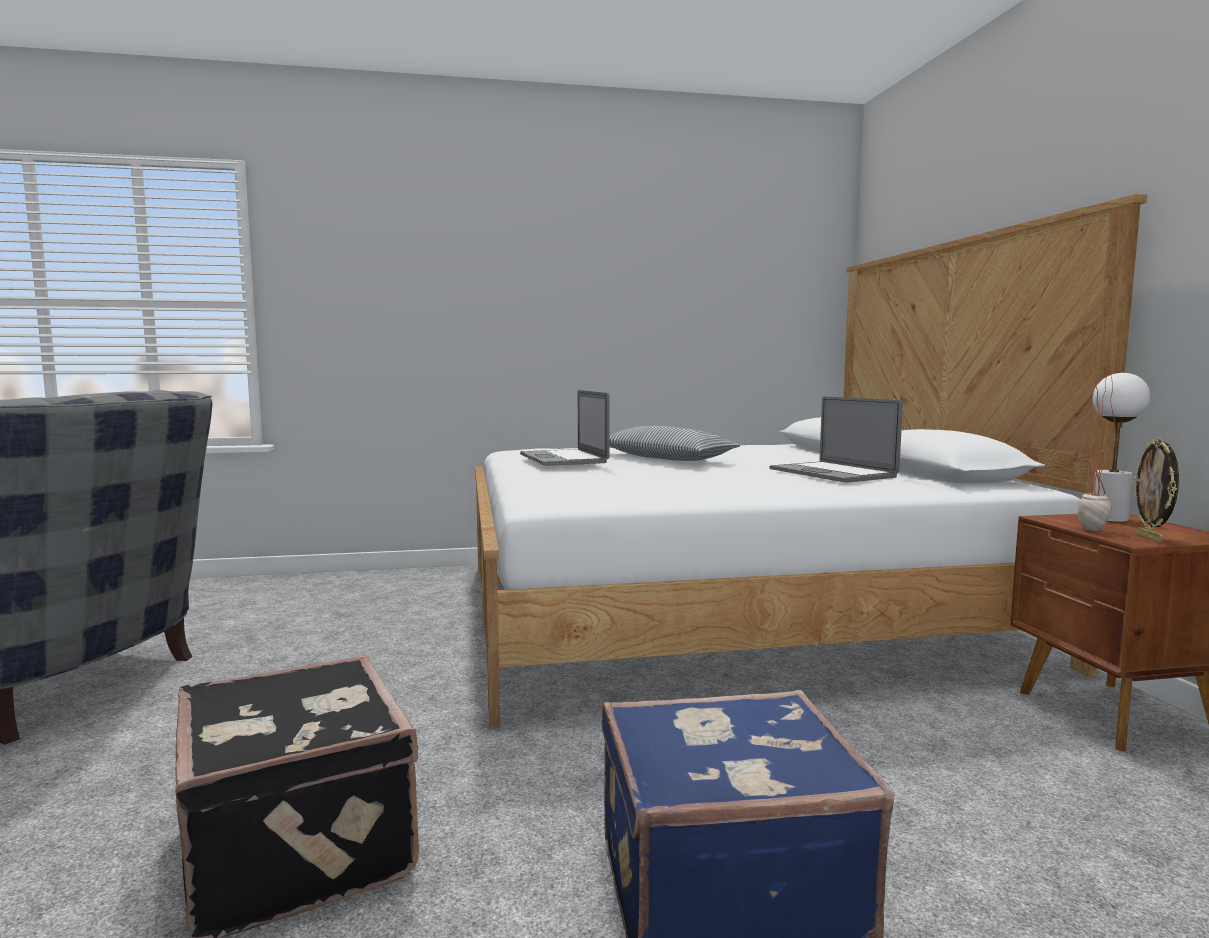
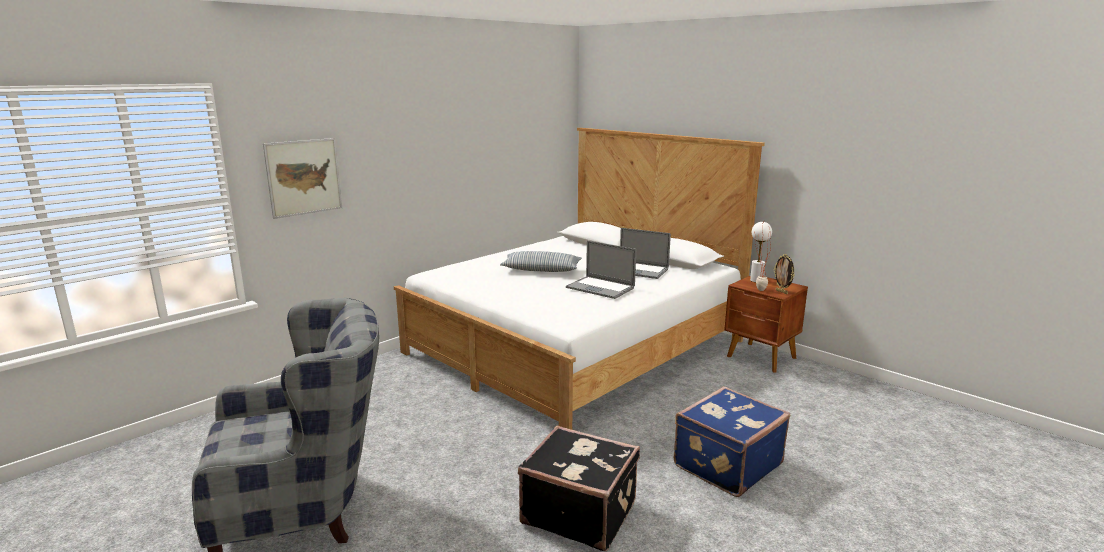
camera: 35 degrees left, 10 degrees up
laptop [520,390,610,466] -> laptop moved to [566,241,636,299]
none -> picture [263,138,342,219]

